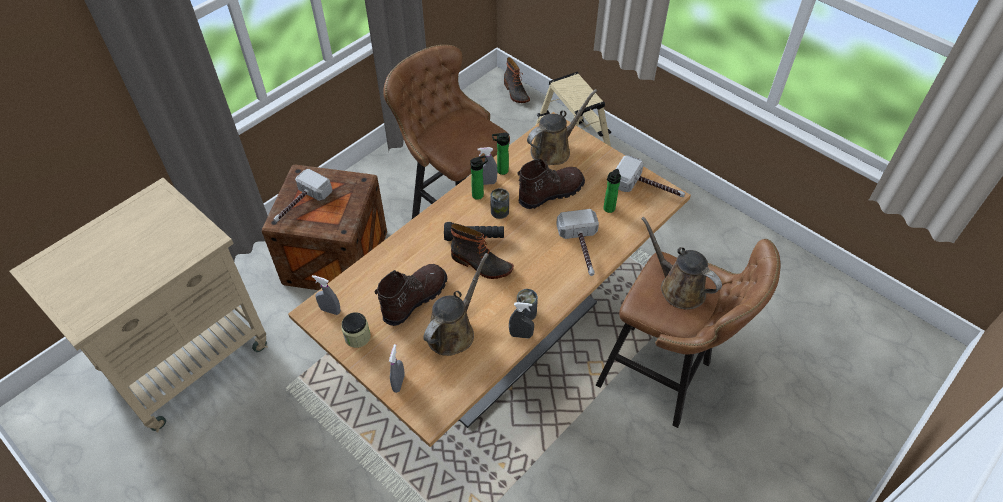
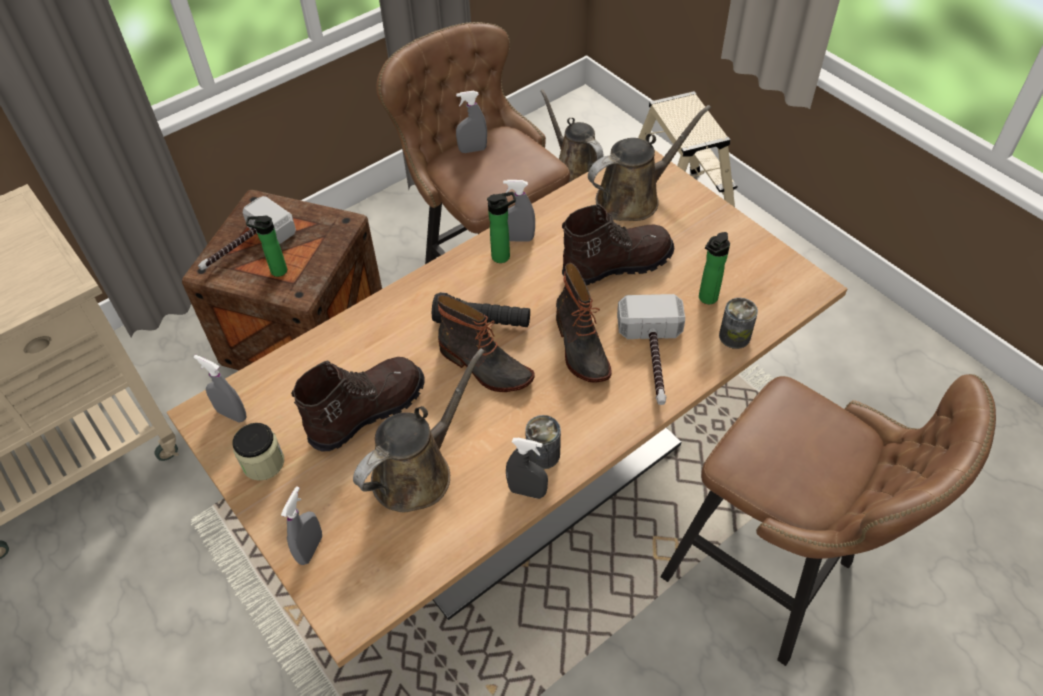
camera: 10 degrees right, 0 degrees up
can [490,188,509,219] -> can moved to [719,298,758,349]
bottle [492,132,509,175] -> bottle moved to [246,215,287,277]
boot [504,57,530,103] -> boot moved to [556,263,612,383]
hammer [616,155,685,197] -> none
brown watering can [641,216,722,310] -> brown watering can moved to [540,89,604,182]
none -> grey spray bottle [456,91,487,153]

